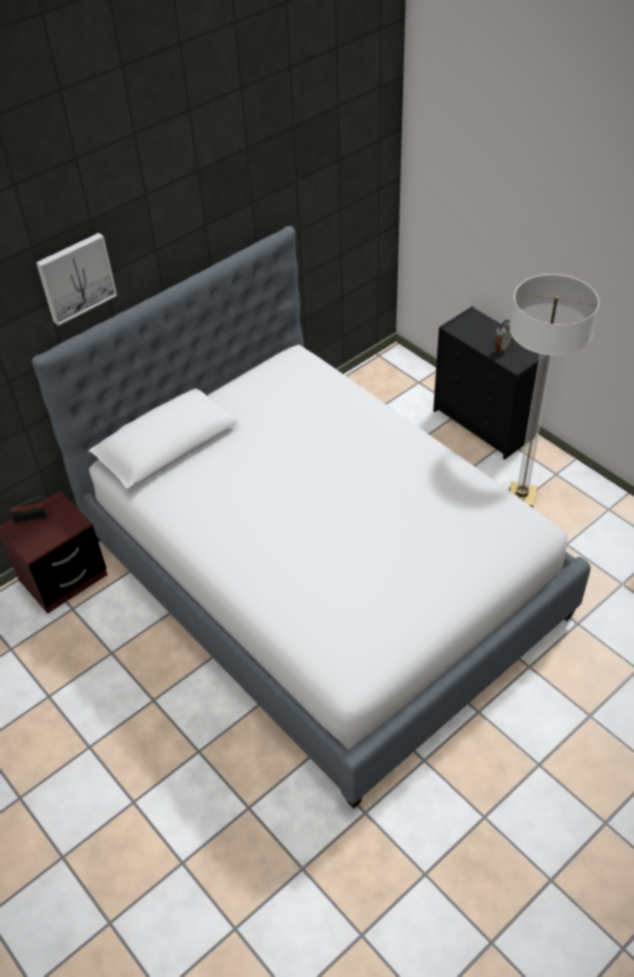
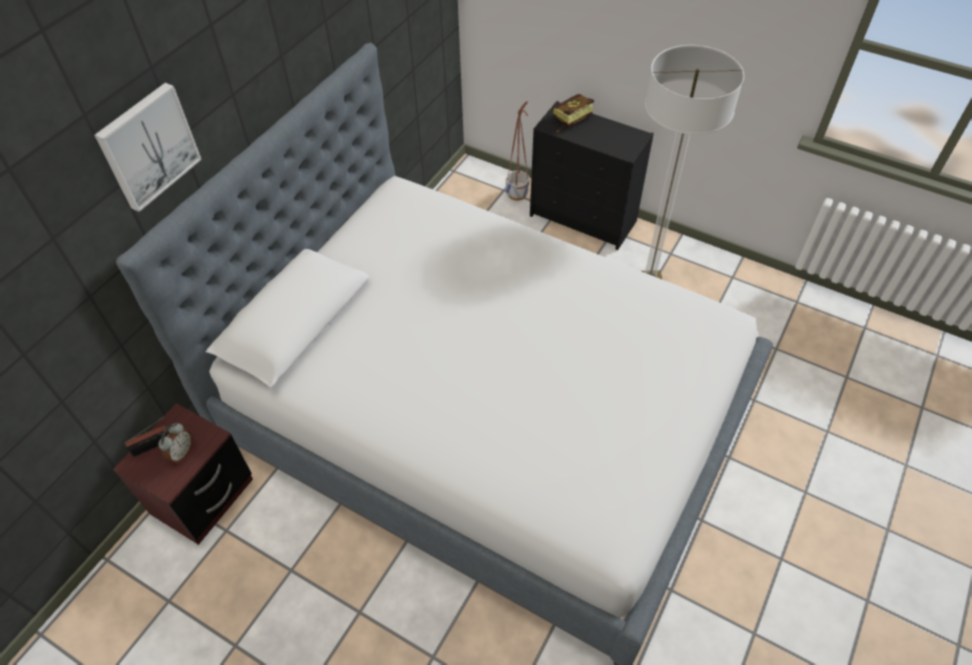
camera: 20 degrees left, 5 degrees up
alarm clock [495,320,513,353] -> alarm clock moved to [158,423,193,463]
none -> planter [506,101,530,201]
none -> book [552,94,594,132]

